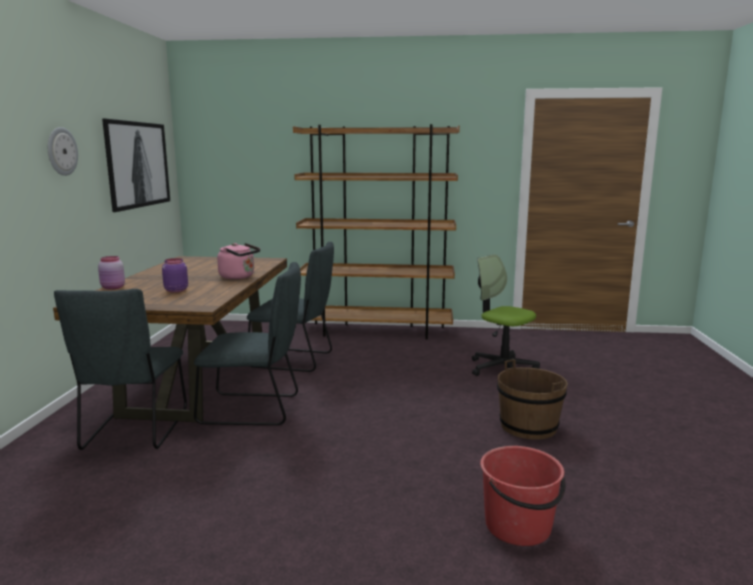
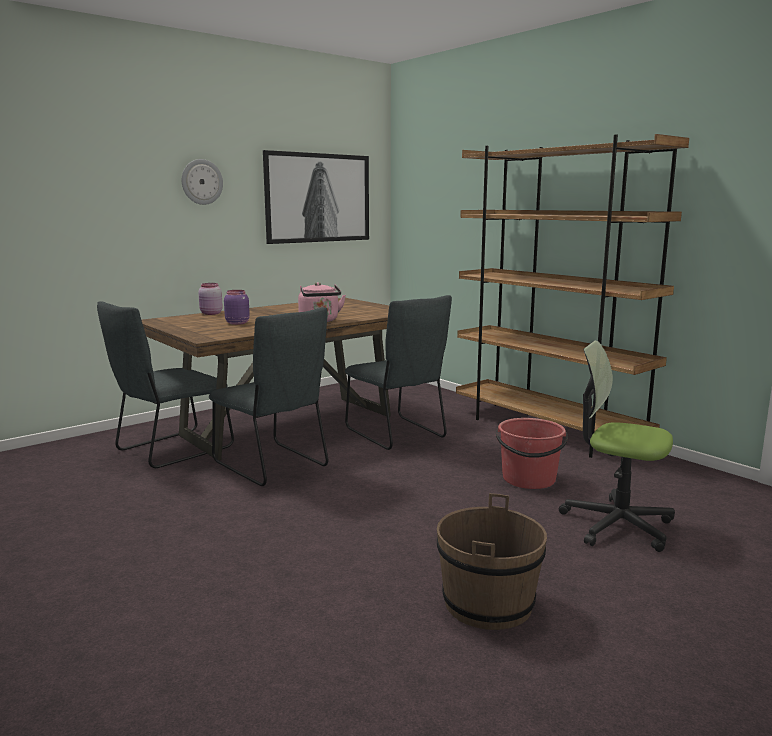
camera: 45 degrees right, 0 degrees up
office chair [472,254,540,376] -> office chair turned 60 degrees counterclockwise [559,340,675,552]
red bucket [480,446,566,546] -> red bucket moved to [496,418,568,489]

